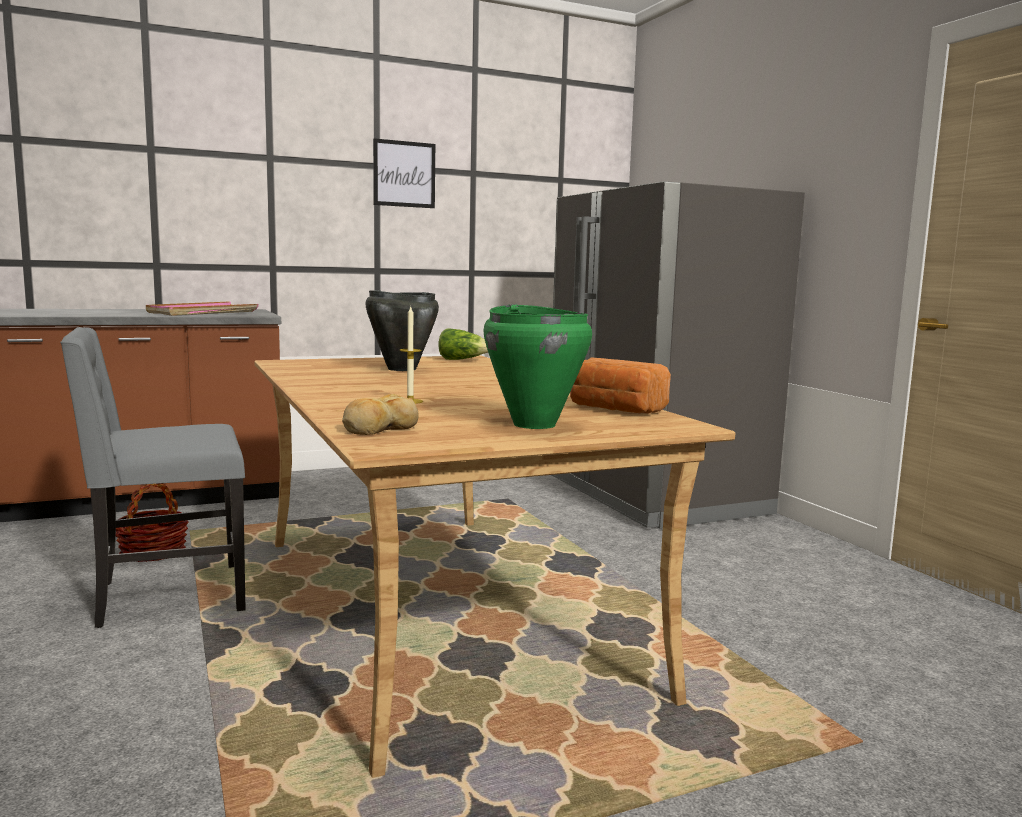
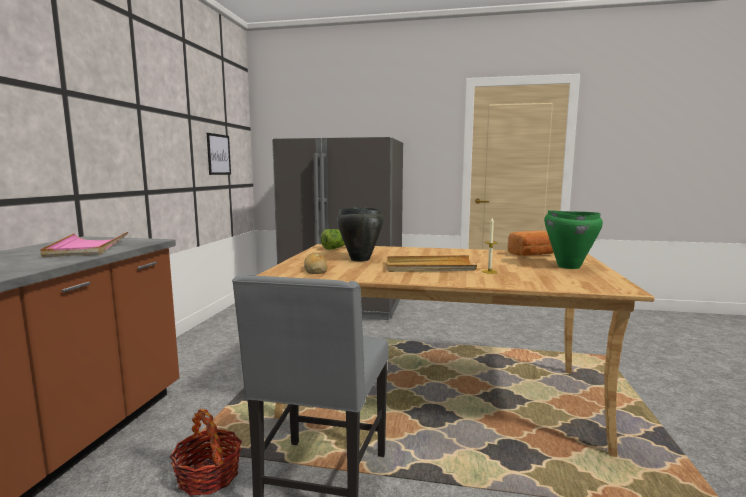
camera: 55 degrees left, 0 degrees up
bread [342,394,419,435] -> bread moved to [304,254,327,274]
picture [373,138,435,208] -> picture moved to [207,133,231,175]
none -> beige tray [386,255,477,272]

